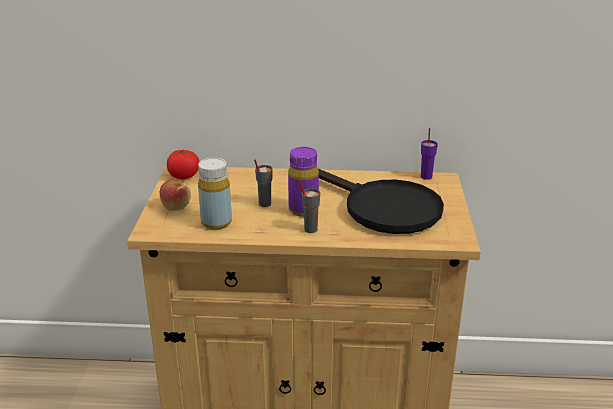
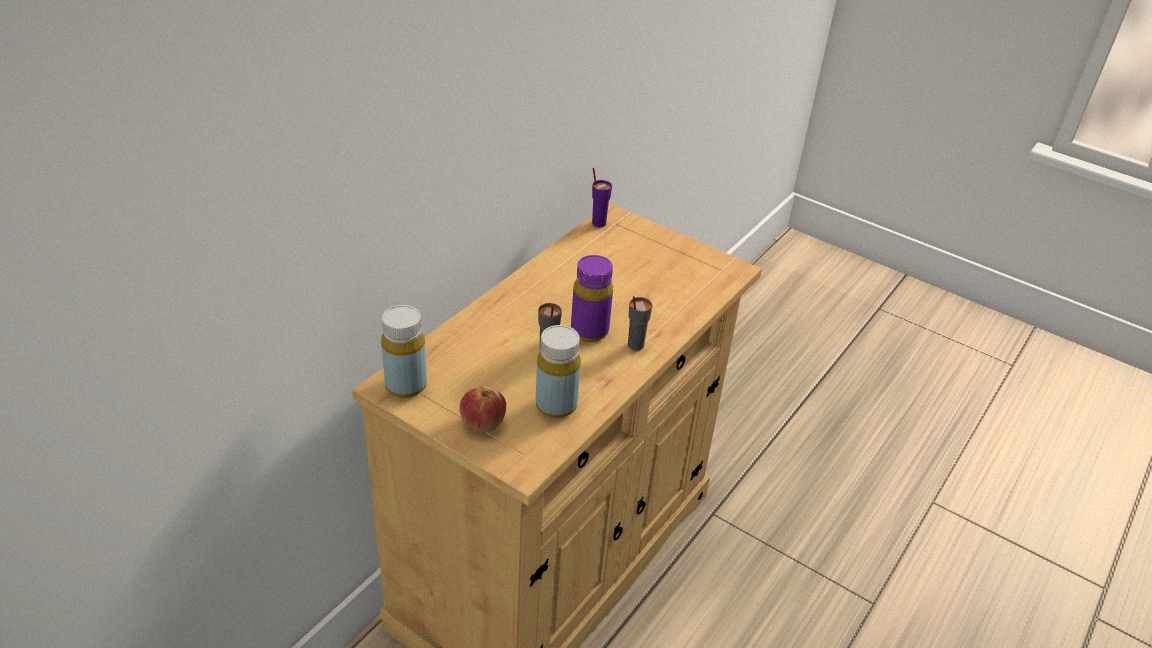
camera: 60 degrees left, 10 degrees up
tomato [167,149,200,180] -> yellow bottle [381,305,427,398]
black frying pan [318,169,444,234] -> none

